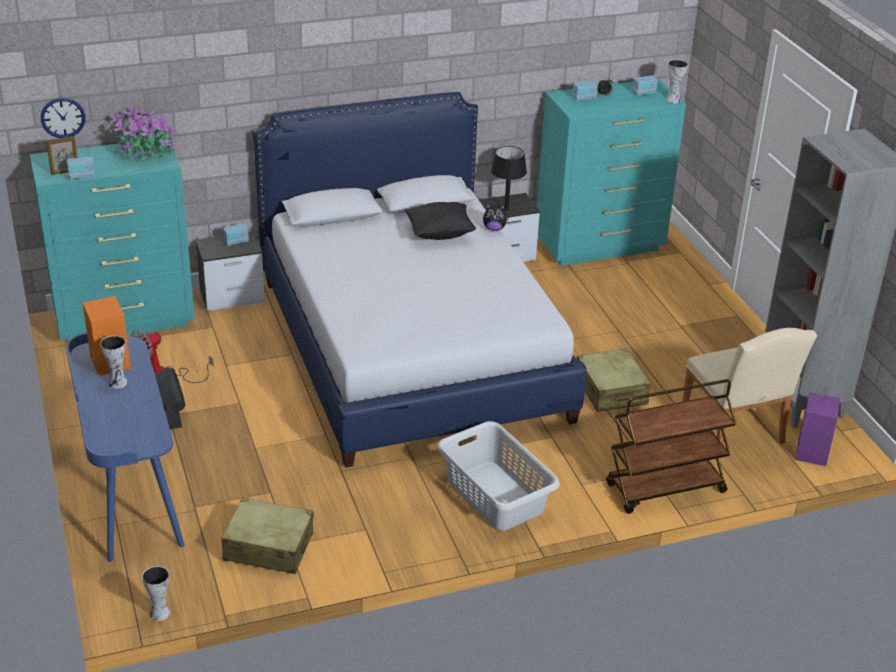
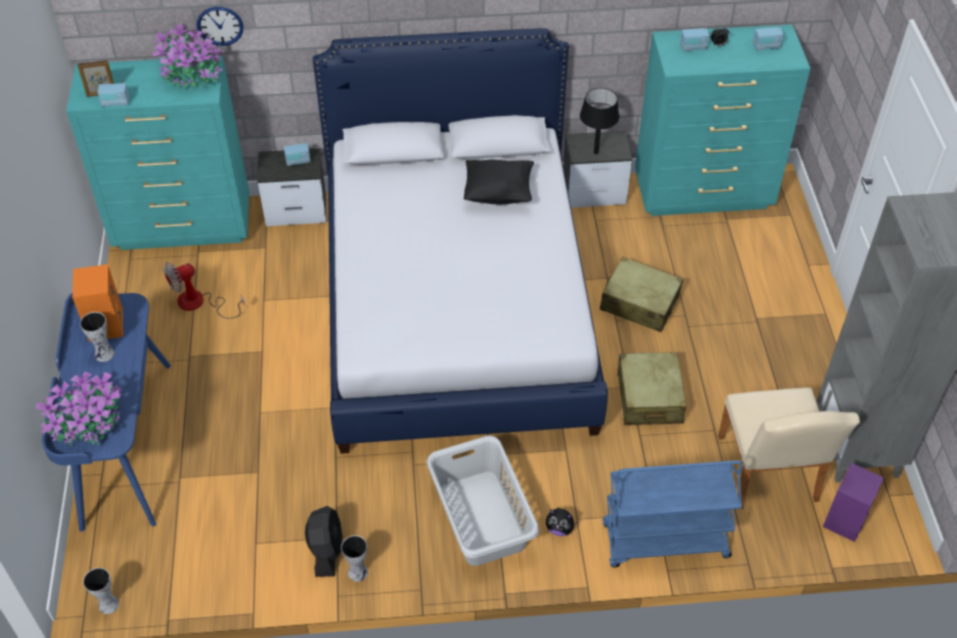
camera: 15 degrees right, 15 degrees up
wall clock [41,98,86,138] -> wall clock moved to [197,7,243,46]
black fan [155,368,186,429] -> black fan moved to [305,506,343,577]
beige suitcase [222,497,314,574] -> beige suitcase moved to [600,257,683,332]
plush toy [483,204,509,231] -> plush toy moved to [546,508,578,536]
brown cart [606,379,736,514] -> blue cart [602,460,743,567]
vase [666,59,688,103] -> vase moved to [341,535,368,582]
none -> potted plant [35,371,122,446]

